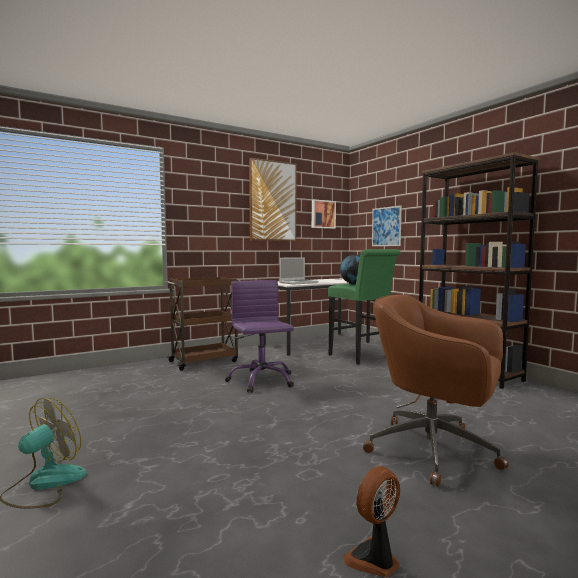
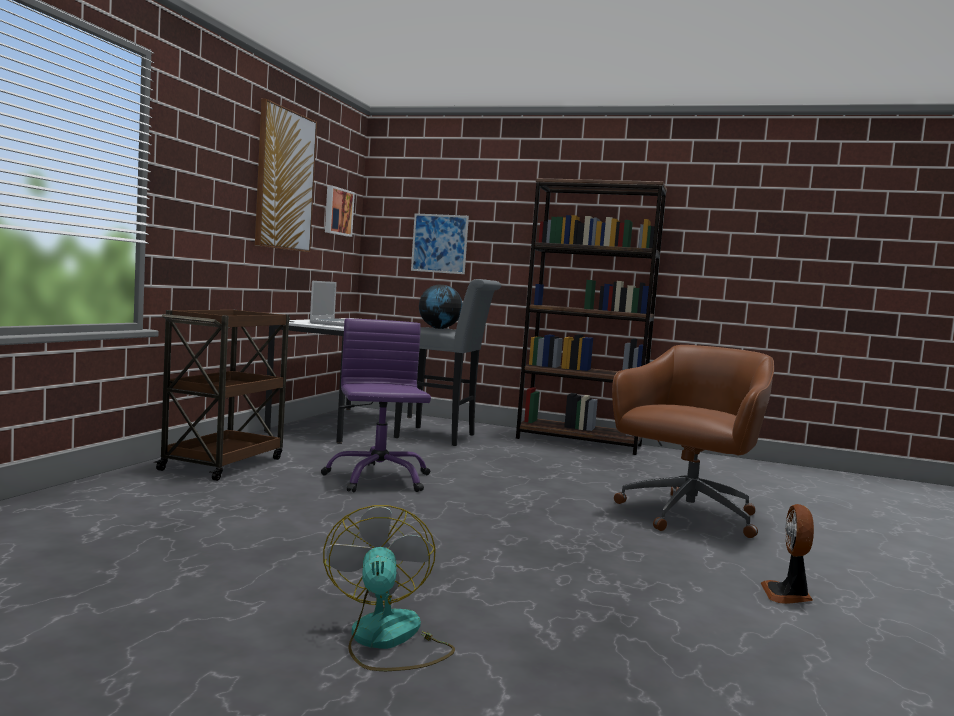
camera: 40 degrees left, 0 degrees up
purple office chair [225,280,294,393] -> purple office chair turned 45 degrees clockwise [321,319,431,492]
green stool [328,249,401,365] -> grey stool [394,279,501,446]
brown office chair [363,295,509,487] -> brown office chair turned 135 degrees clockwise [612,345,774,538]

